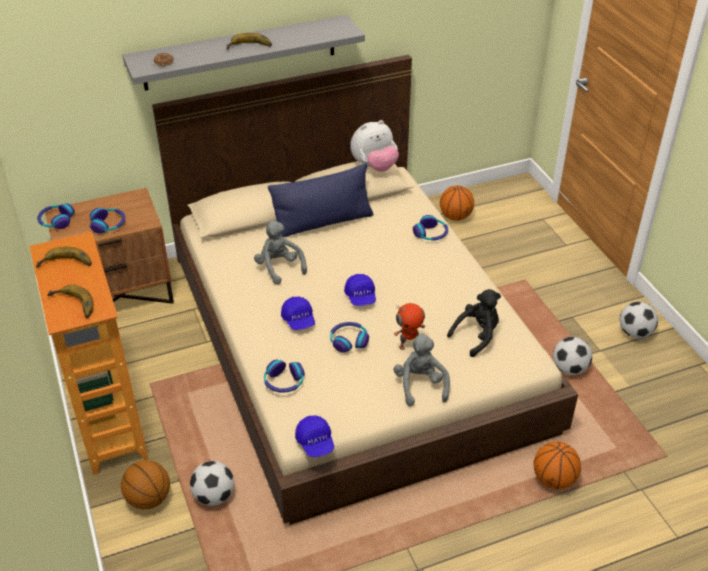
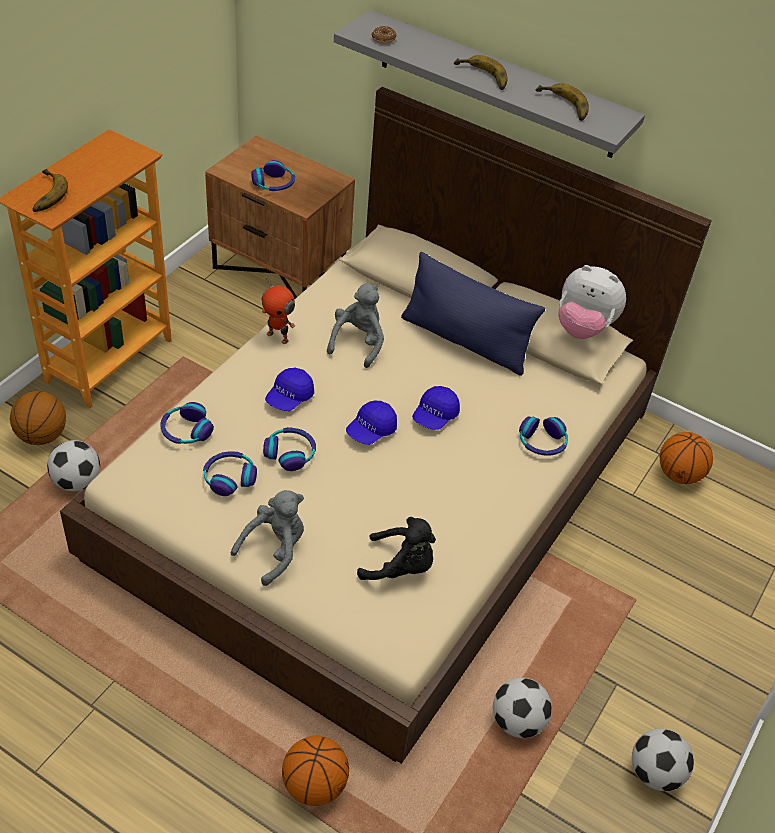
camera: 50 degrees right, 5 degrees up
banana [36,247,92,268] -> banana moved to [535,83,589,121]
headphones [37,203,75,229] -> headphones moved to [203,452,257,496]
blue cap [295,416,334,457] -> blue cap moved to [412,386,460,430]
toy robot [394,303,425,350] -> toy robot moved to [262,277,295,344]

